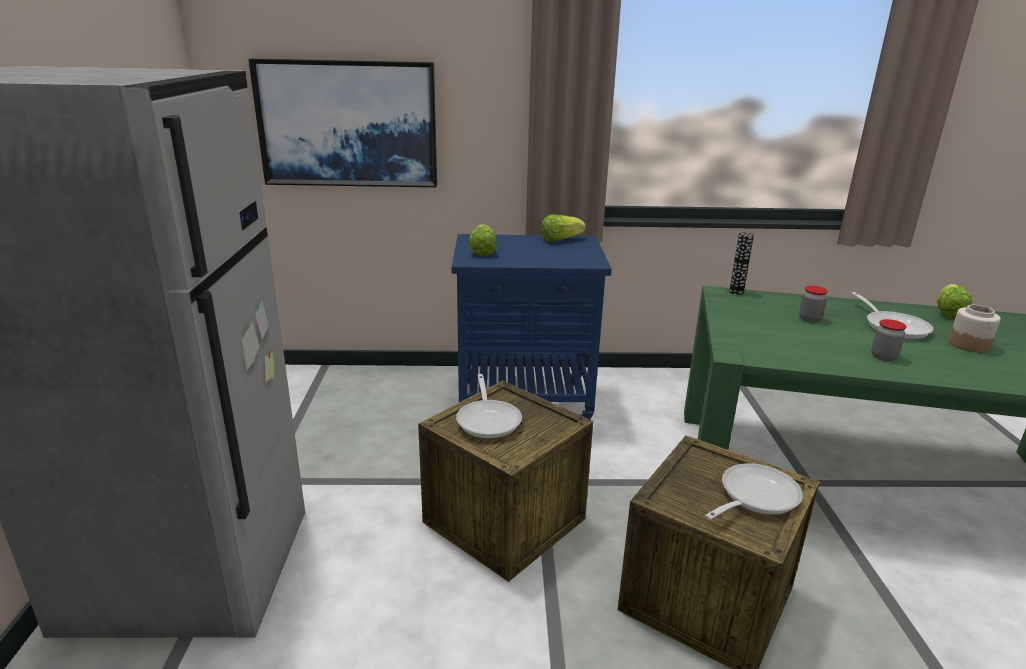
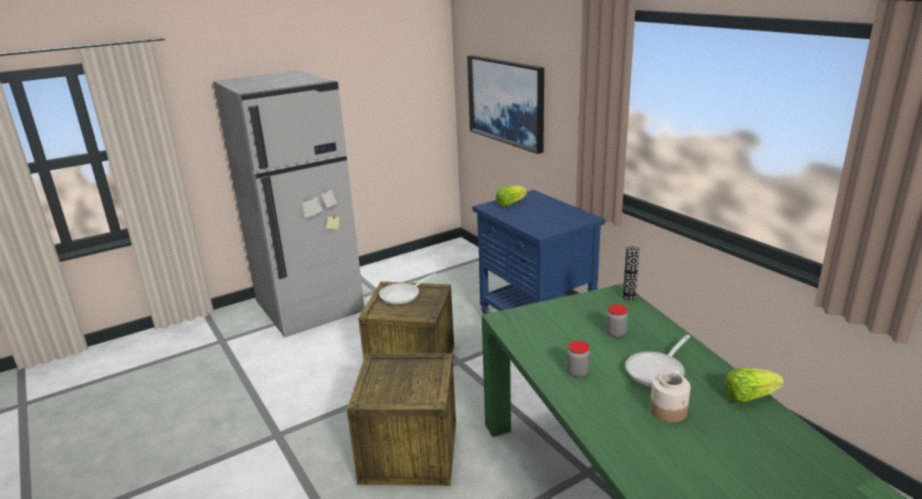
camera: 60 degrees right, 0 degrees up
lettuce [541,214,586,242] -> none
frying pan [705,463,803,519] -> none

